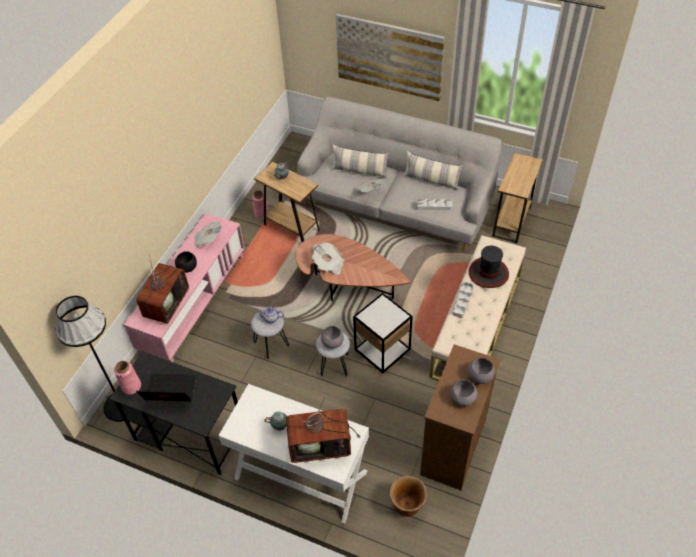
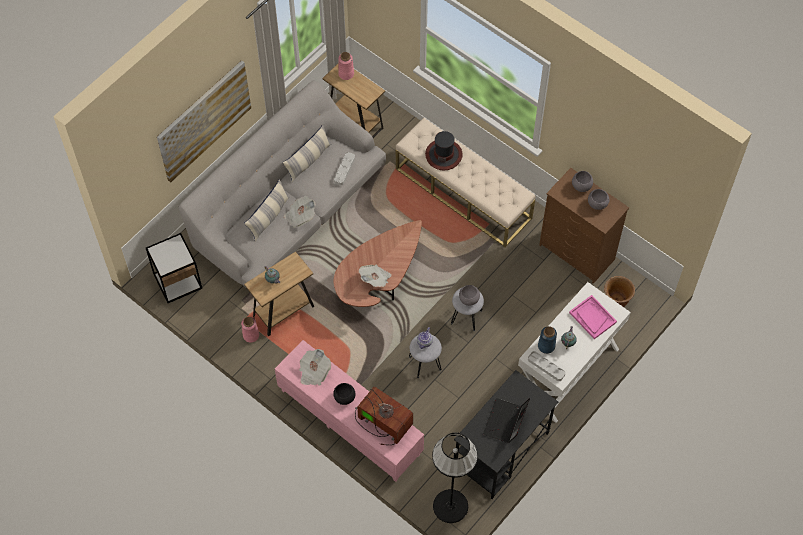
camera: 75 degrees left, 10 degrees up
pink vase [114,361,141,395] -> pink vase moved to [338,52,354,80]
television [286,397,360,463] -> pink tray [569,295,617,339]
side table [353,293,413,373] -> side table moved to [146,233,202,303]
grey tray [453,282,473,318] -> grey tray moved to [528,351,565,381]
none -> blue vase [538,326,557,354]

